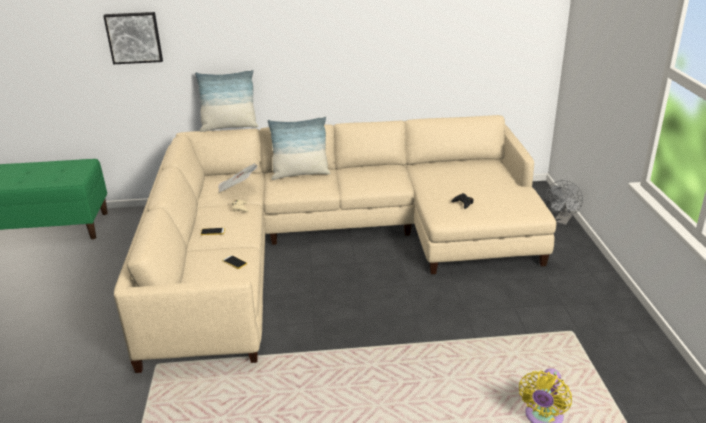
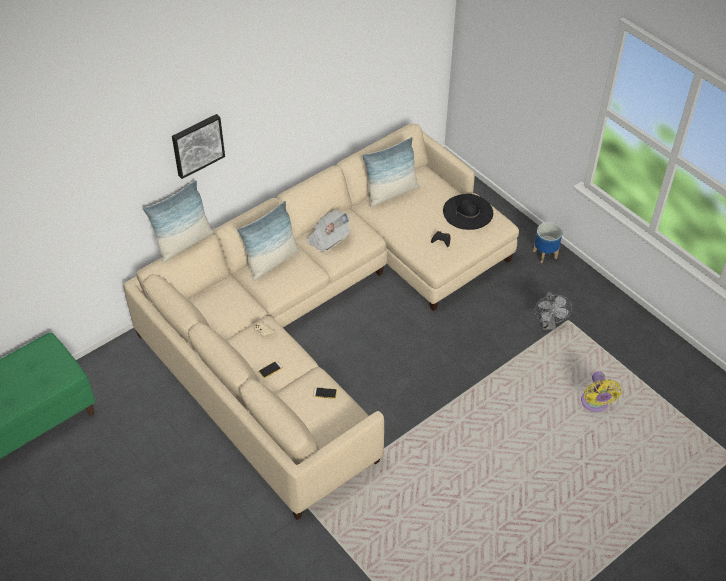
camera: 35 degrees left, 20 degrees up
picture [103,12,163,64] -> picture moved to [172,114,225,179]
newspaper [218,163,258,193] -> newspaper moved to [306,210,350,253]
grey fan [546,180,583,225] -> grey fan moved to [534,292,572,330]
none -> pillow [362,137,420,208]
none -> black hat [443,194,493,230]
none -> planter [533,222,562,263]

